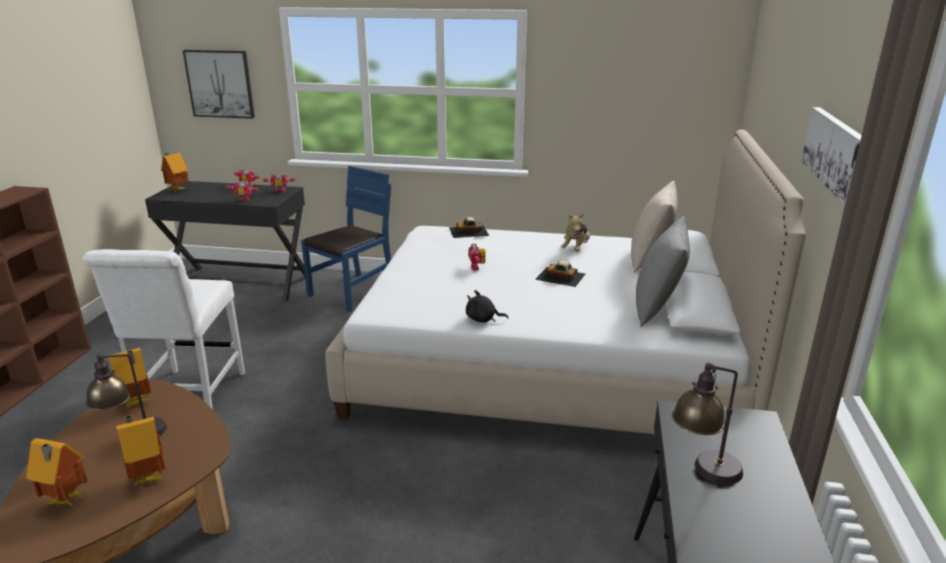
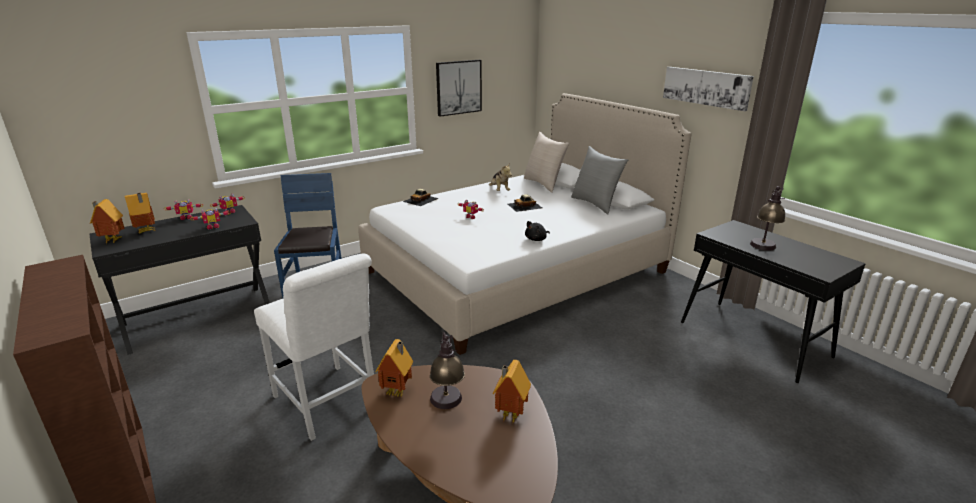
camera: 45 degrees left, 0 degrees up
toy house [26,438,87,506] -> toy house moved to [125,193,155,234]
picture [183,50,255,119] -> picture moved to [436,60,482,117]

